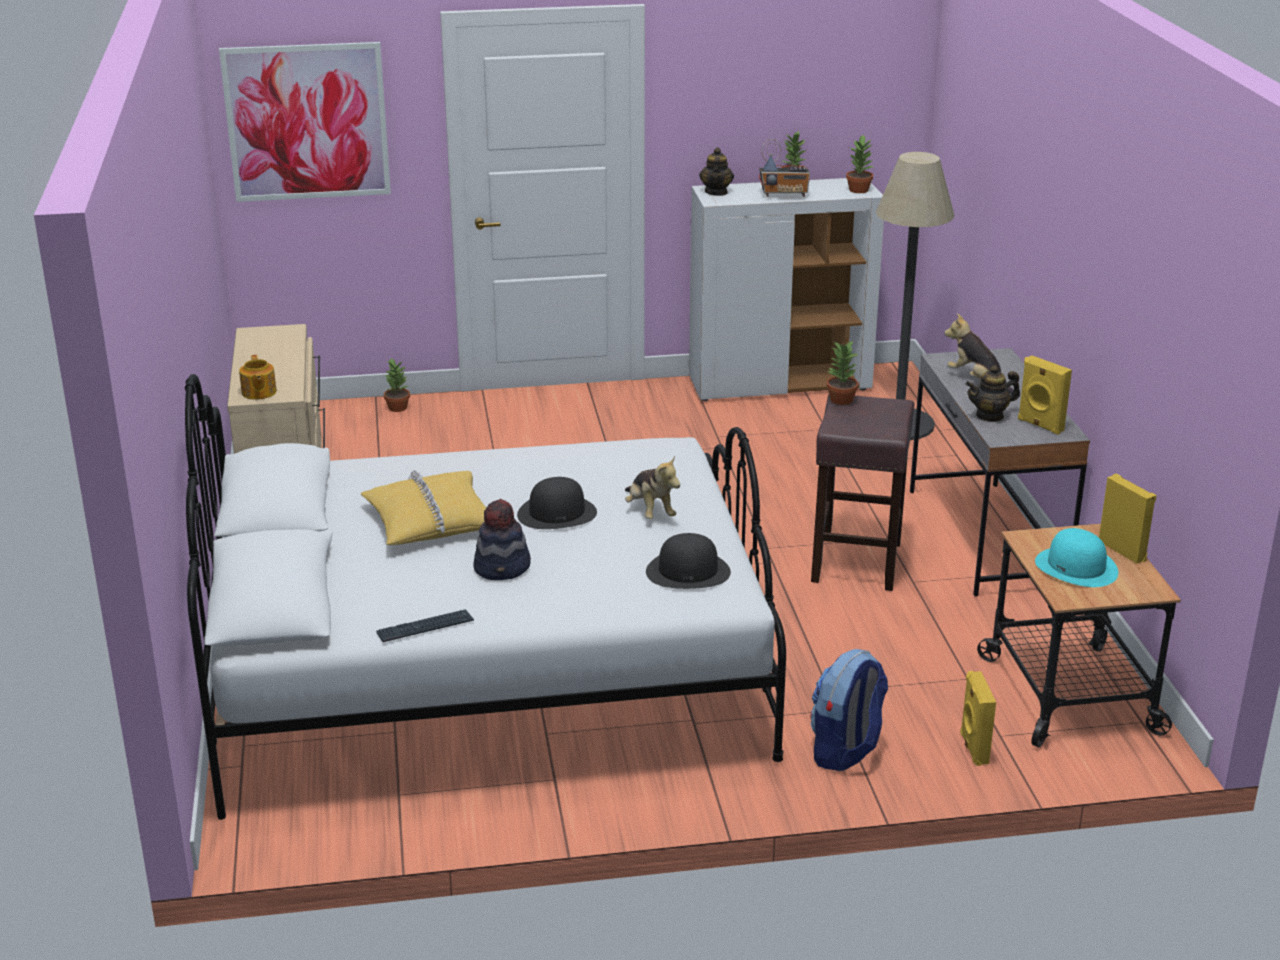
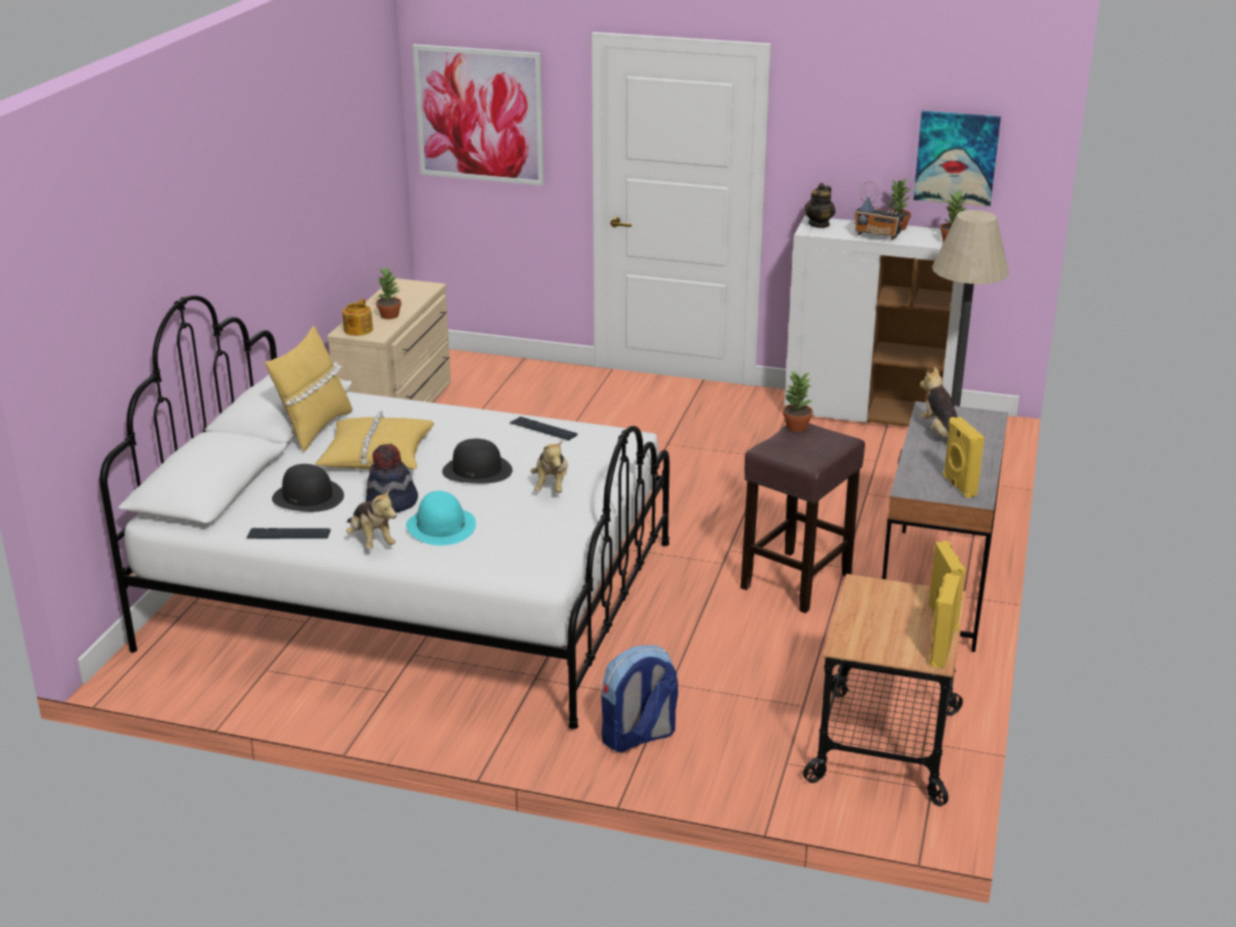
camera: 25 degrees right, 0 degrees up
potted plant [384,359,410,412] -> potted plant moved to [376,268,401,319]
black hat [646,533,731,589] -> black hat moved to [272,464,344,512]
yellow speaker [960,671,996,766] -> yellow speaker moved to [929,573,960,668]
teapot [966,365,1020,422] -> none
turquoise hat [1035,528,1118,587] -> turquoise hat moved to [406,491,476,546]
none -> yellow pillow [265,326,352,452]
none -> plush toy [346,488,397,549]
none -> keyboard [510,417,578,440]
none -> picture [913,111,1001,207]

